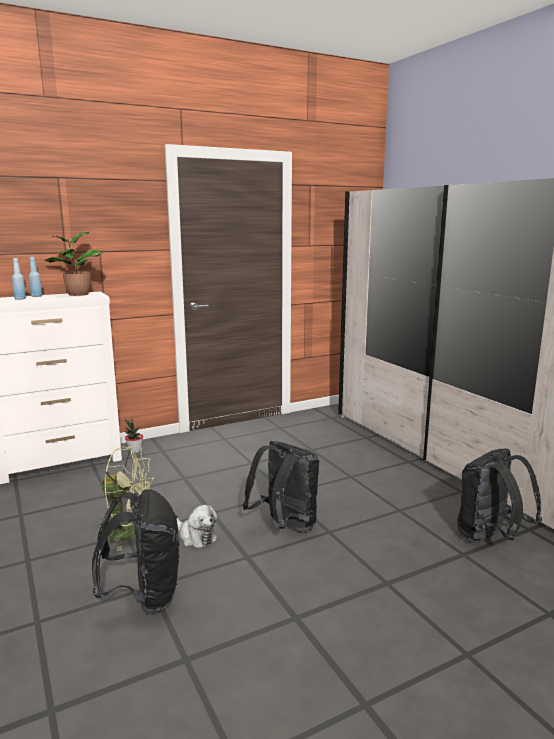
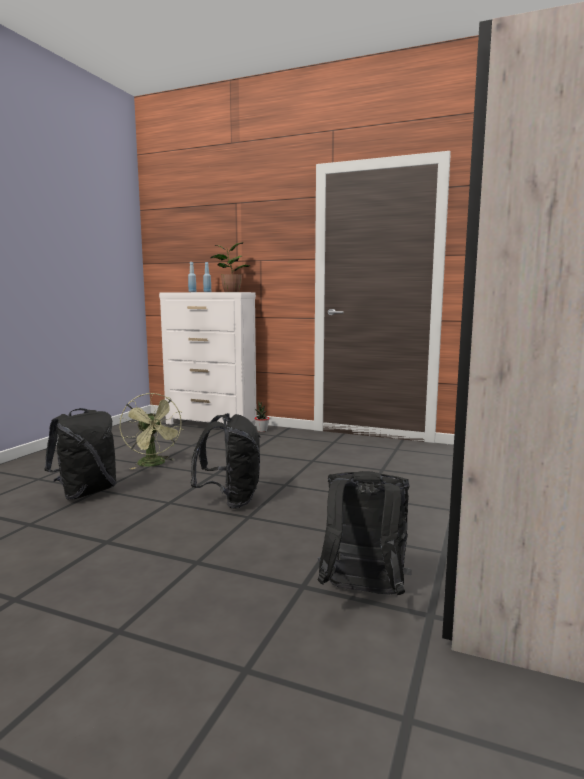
camera: 50 degrees right, 5 degrees down
plush toy [177,505,218,548] -> none

